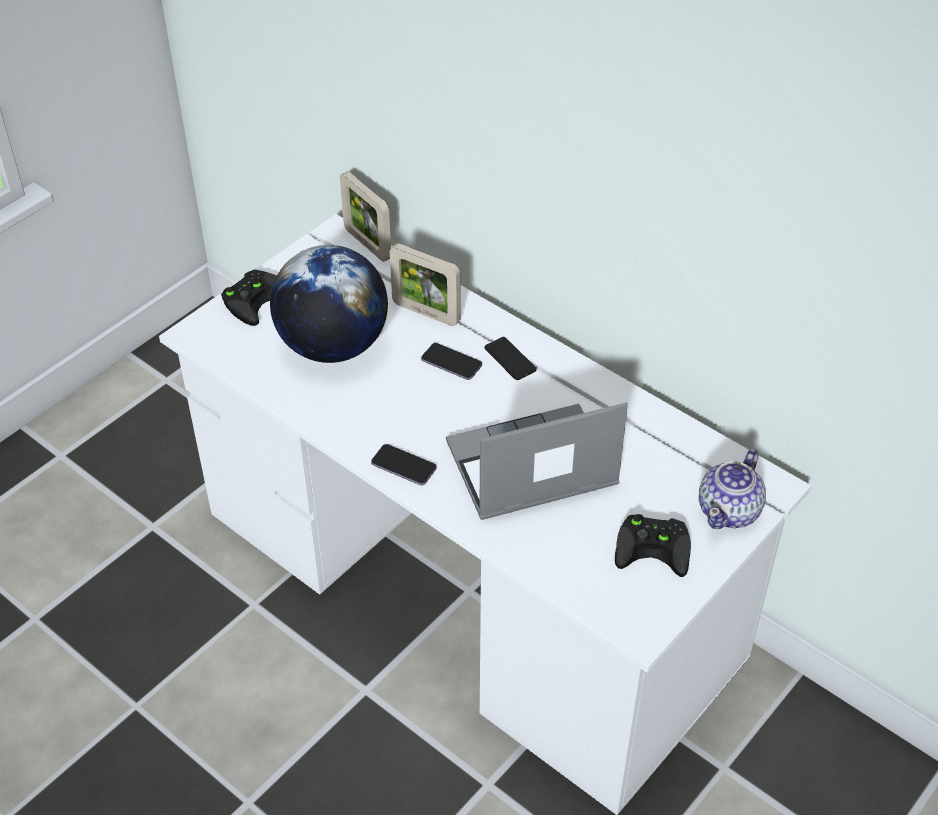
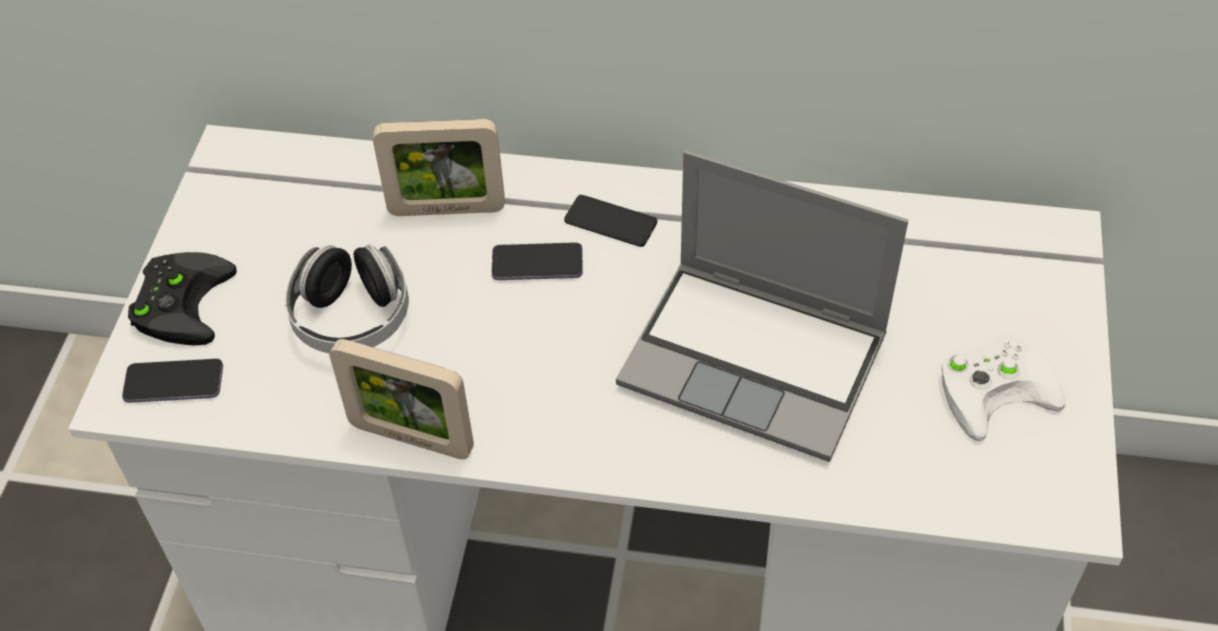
camera: 30 degrees left, 5 degrees up
globe [270,245,388,363] -> headphones [285,245,409,353]
picture frame [340,171,391,262] -> picture frame moved to [329,339,474,459]
phone [371,444,437,485] -> phone moved to [122,359,223,403]
laptop [446,402,628,520] -> laptop turned 105 degrees counterclockwise [616,150,908,462]
black game controller [615,514,691,577] -> white game controller [942,336,1066,441]
teapot [699,449,766,529] -> none

